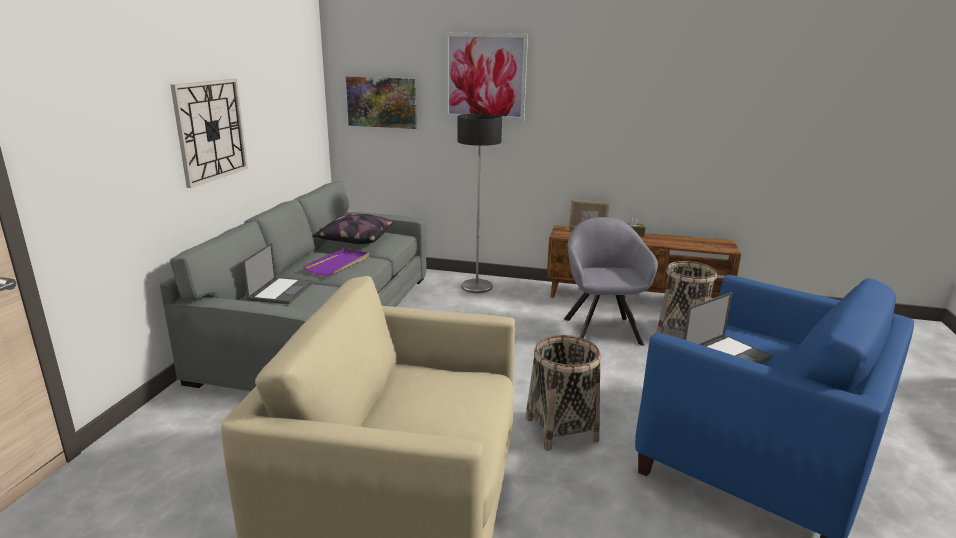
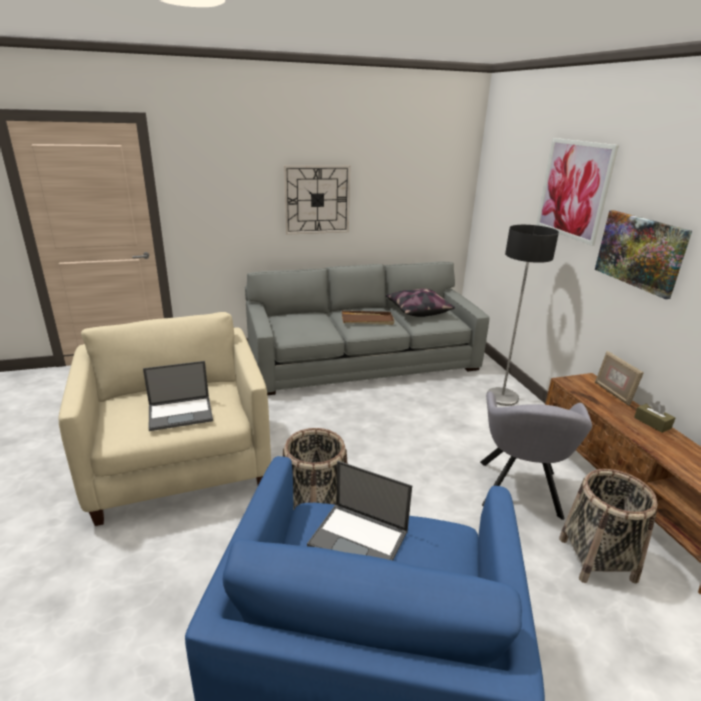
camera: 60 degrees right, 5 degrees up
laptop [243,243,314,304] -> laptop moved to [143,361,213,431]
purple tray [303,248,369,276] -> brown tray [342,311,394,325]
picture [346,76,417,129] -> picture moved to [595,210,692,299]
grey armchair [564,217,658,346] -> grey armchair turned 135 degrees clockwise [480,391,592,520]

